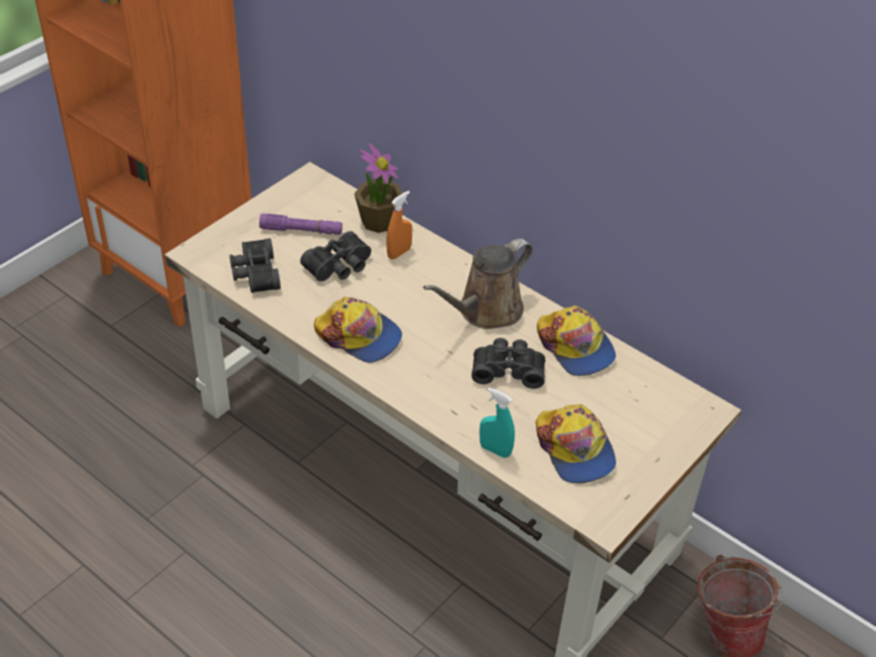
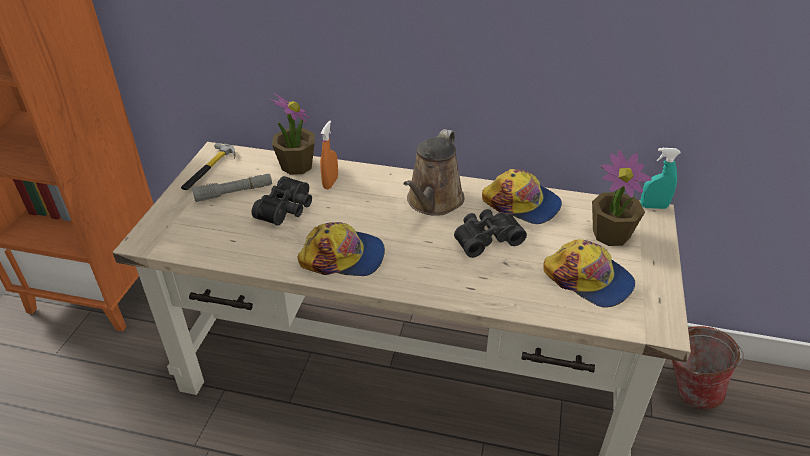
camera: 25 degrees left, 5 degrees down
black binoculars [230,238,281,293] -> none
purple flashlight [259,214,342,235] -> grey flashlight [192,174,272,202]
turquoise spray bottle [480,388,515,458] -> turquoise spray bottle moved to [640,148,681,209]
none -> hammer [181,143,235,190]
none -> potted plant [592,151,651,246]

